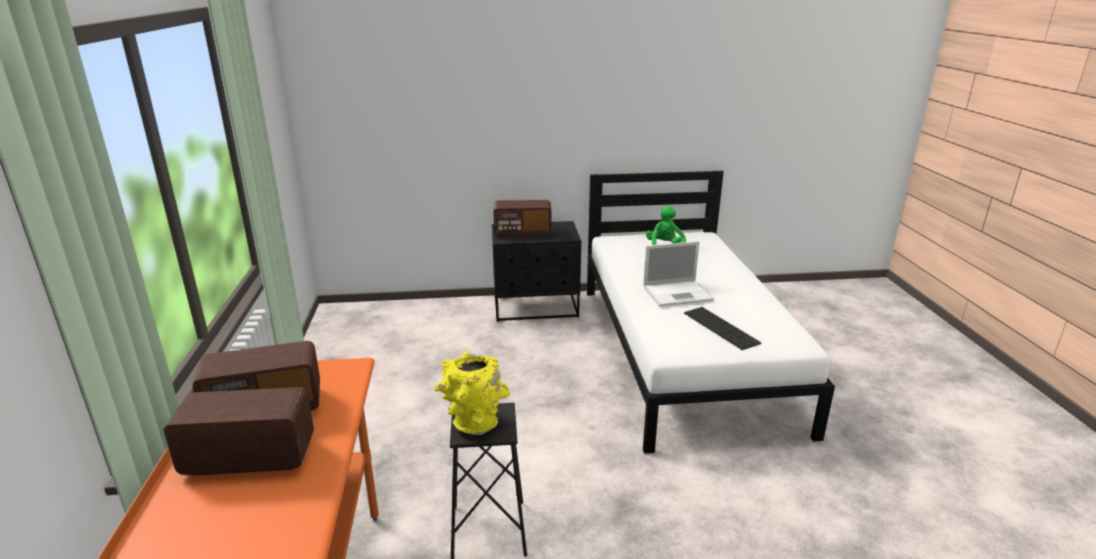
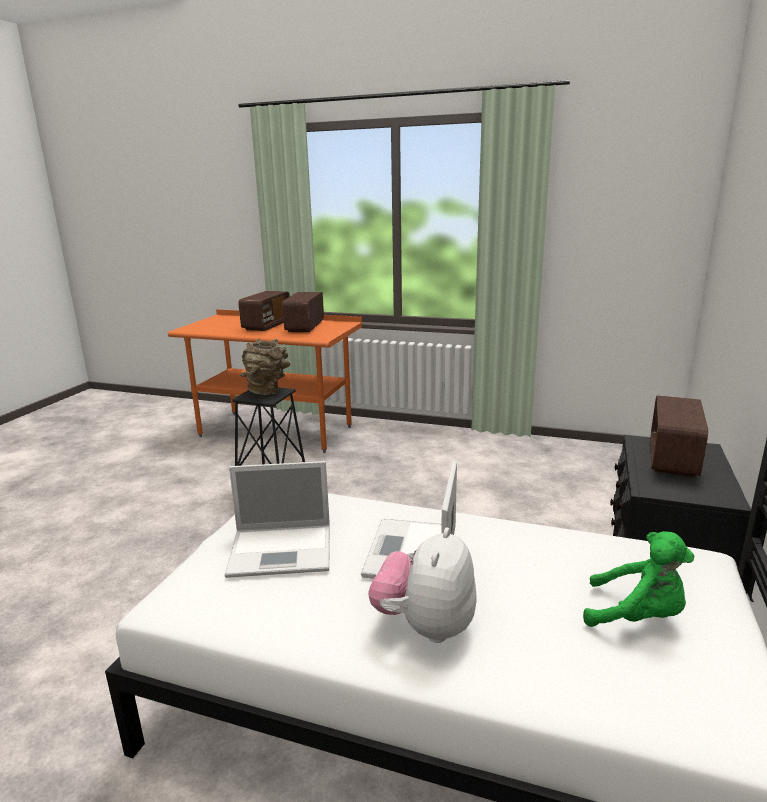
camera: 115 degrees right, 5 degrees down
yellow vase [434,351,510,435] -> brown vase [240,339,290,395]
keyboard [684,307,761,350] -> laptop [225,461,330,578]
none -> plush toy [368,527,476,643]

